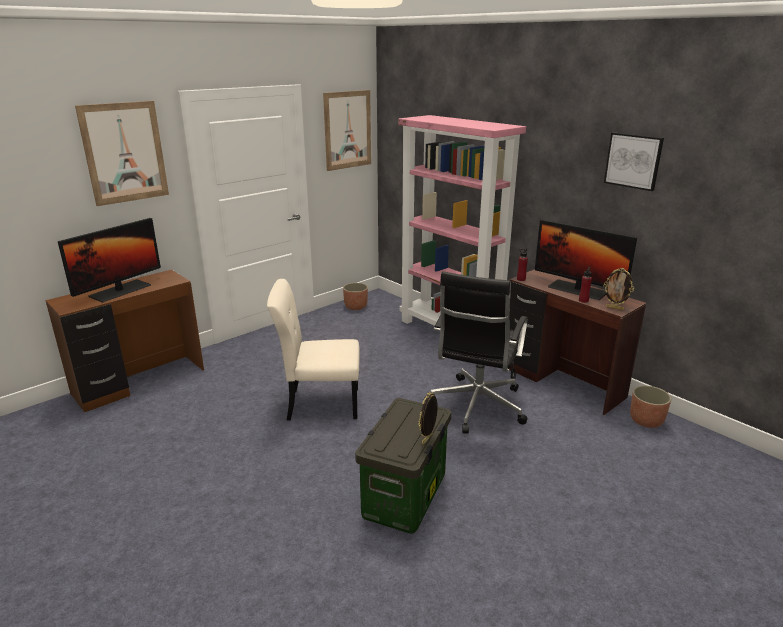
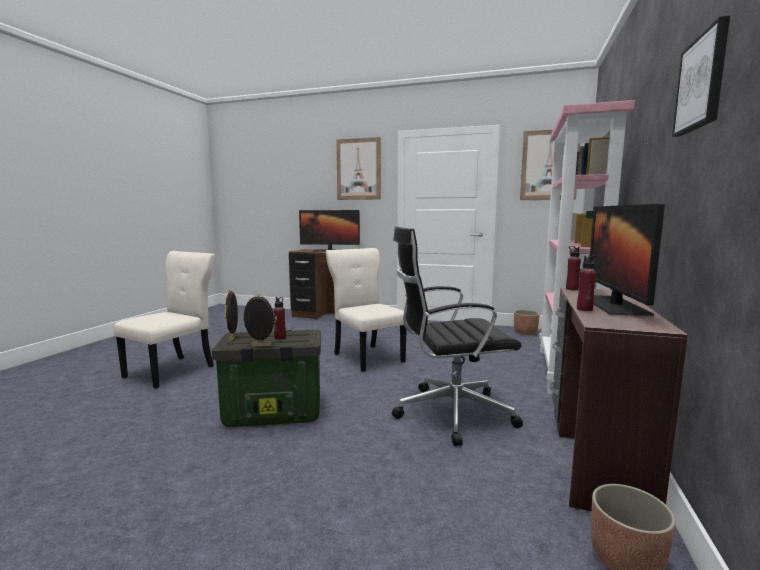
camera: 60 degrees right, 15 degrees down
picture frame [604,268,634,310] -> picture frame moved to [225,289,238,342]
none -> beige chair [114,251,215,389]
none -> red bottle [273,297,286,340]

